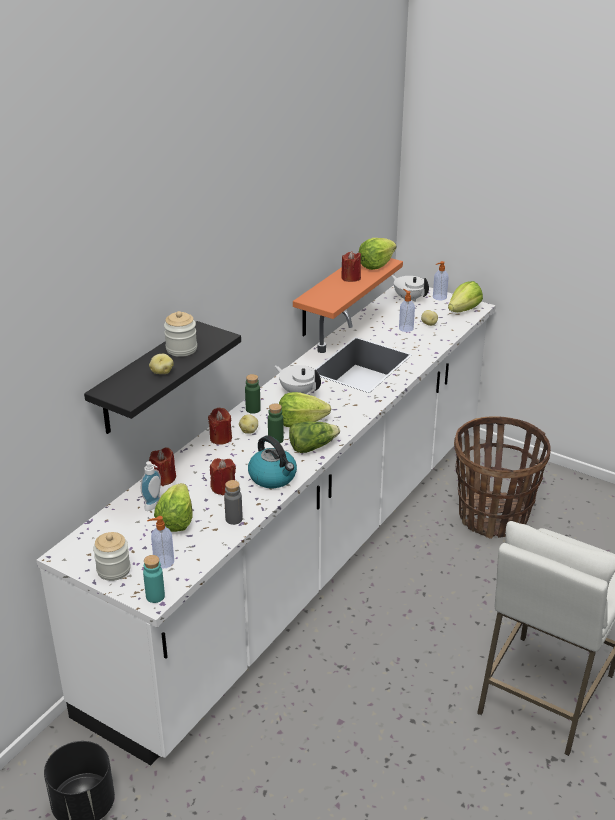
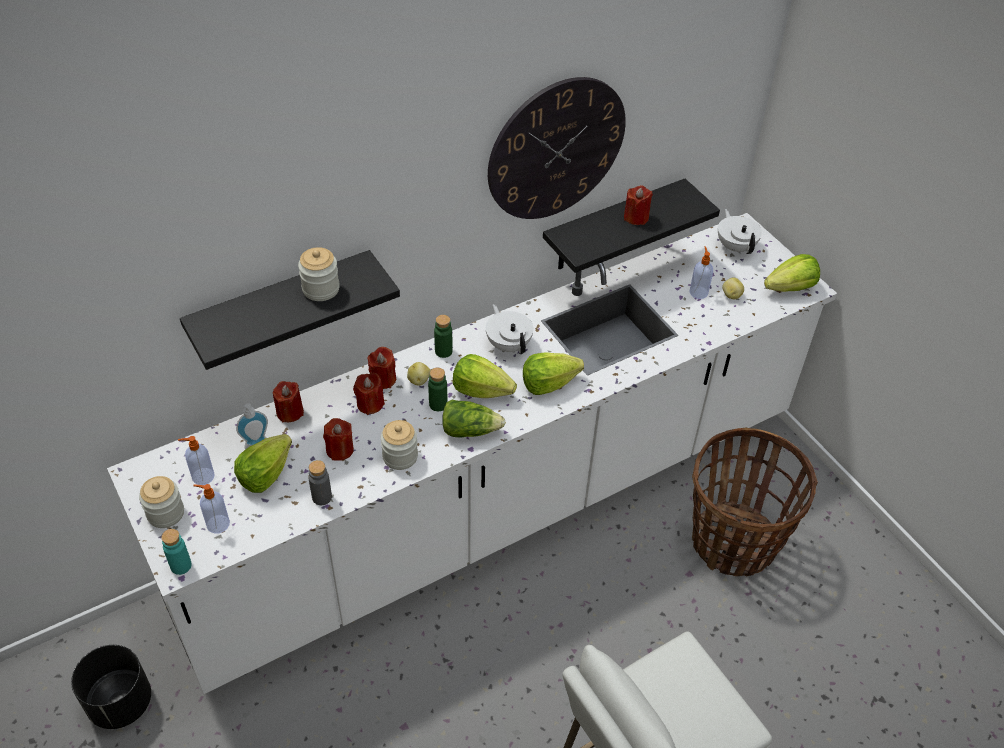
camera: 25 degrees right, 15 degrees up
potato [149,354,174,374] -> none
kettle [248,435,297,488] -> jar [381,420,418,470]
orange shelf [293,258,403,336] -> black shelf [543,179,720,273]
lettuce [359,238,396,270] -> lettuce moved to [523,352,584,395]
soap dispenser [433,261,449,300] -> soap dispenser moved to [178,436,215,485]
none -> red candle [353,373,385,415]
none -> wall clock [488,77,626,219]

